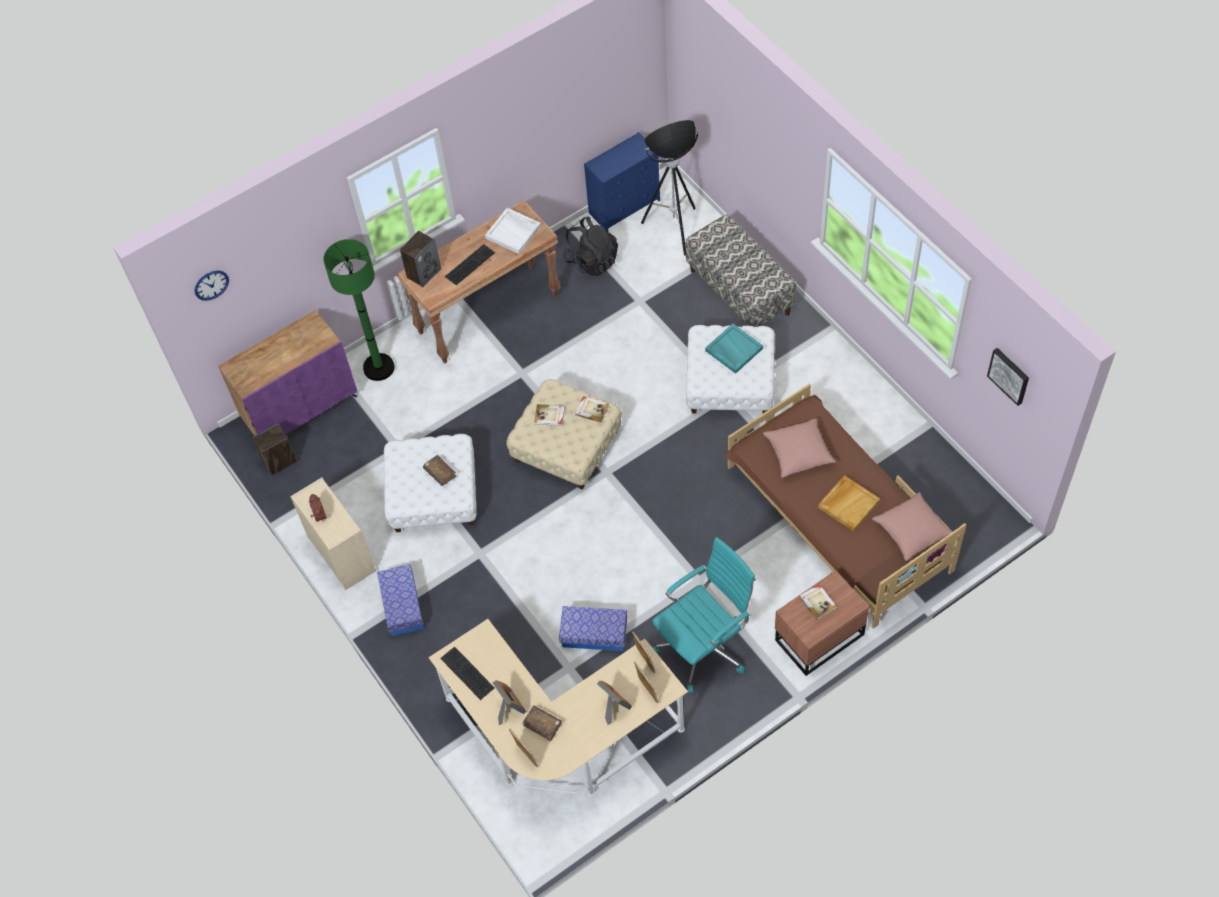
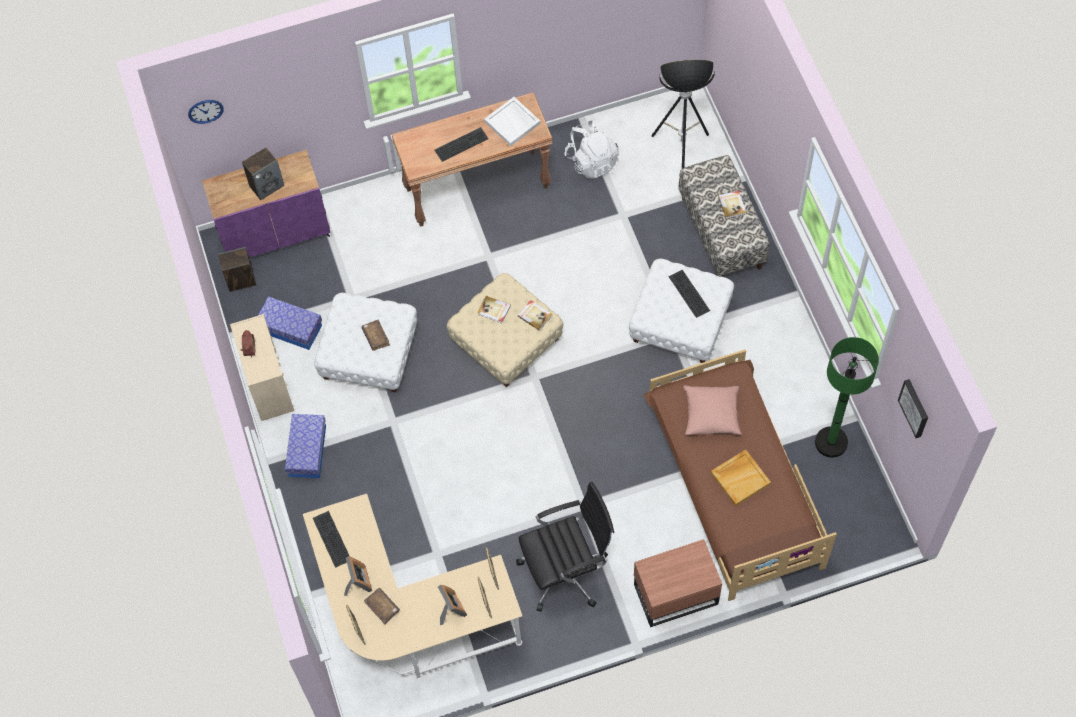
camera: 15 degrees right, 5 degrees up
green floor lamp [324,239,395,381] -> green floor lamp moved to [815,337,879,458]
speaker [400,231,441,287] -> speaker moved to [242,147,284,200]
storage box [559,606,627,651] -> storage box moved to [258,296,322,350]
black backpack [563,217,618,276] -> white backpack [564,120,619,179]
blue dresser [584,132,660,232] -> none
turquoise office chair [652,537,756,693] -> black office chair [516,482,614,612]
turquoise tray [705,323,763,374] -> keyboard [669,270,710,318]
book [799,584,837,620] -> book moved to [718,191,746,219]
pink pillow [872,492,953,561] -> none

